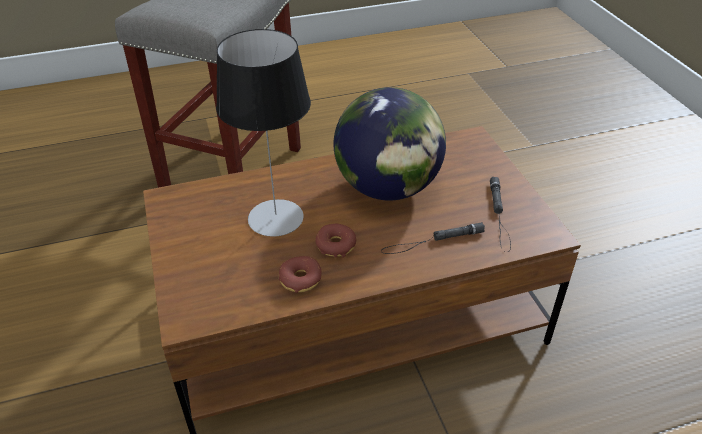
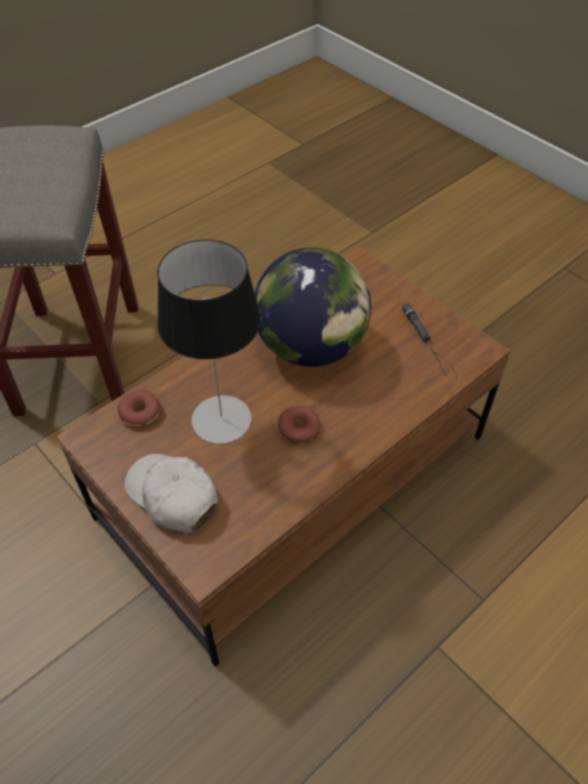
camera: 25 degrees left, 10 degrees up
donut [279,256,322,293] -> donut moved to [118,389,161,427]
black flashlight [381,222,485,254] -> none
none -> white cap [124,454,218,533]

